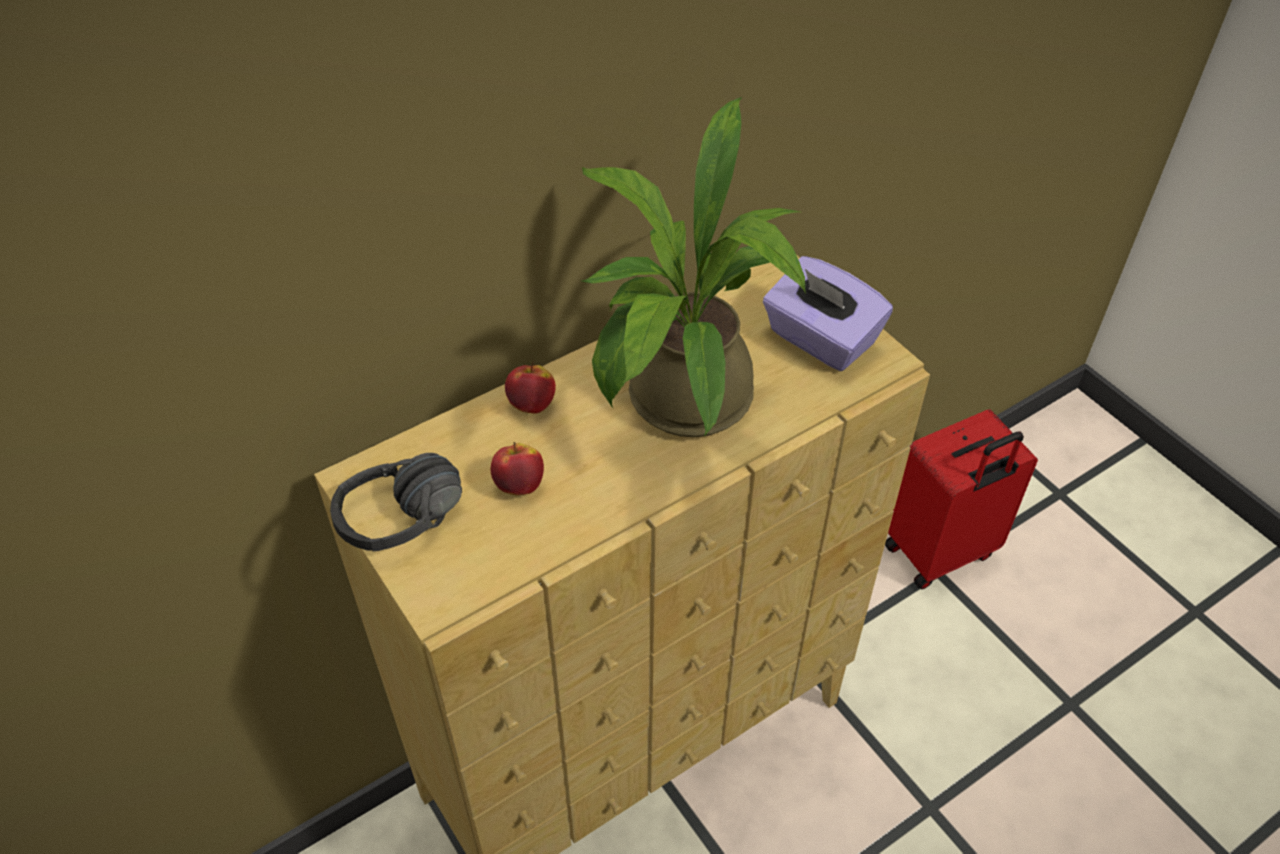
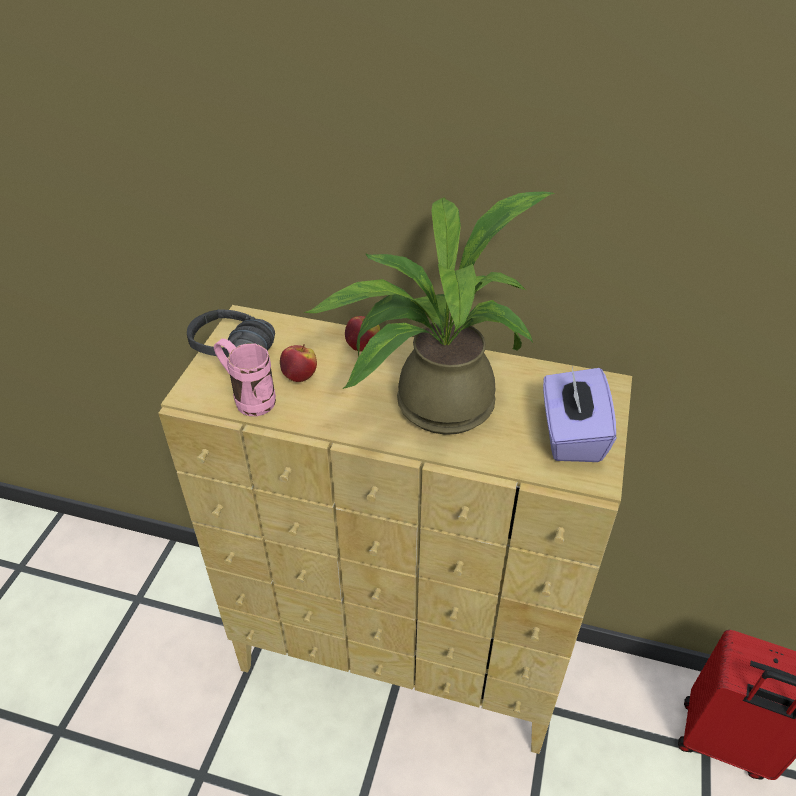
camera: 50 degrees right, 5 degrees down
none -> pink mug [214,339,276,416]

